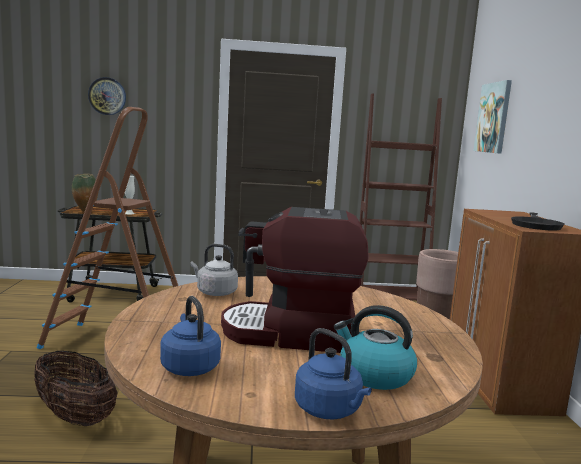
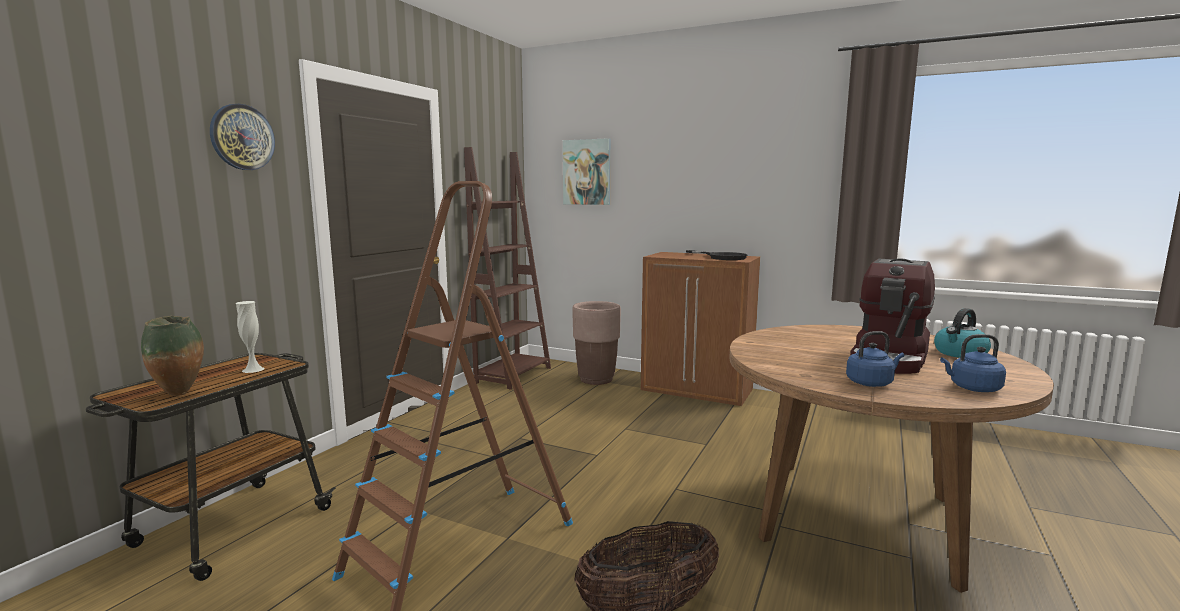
camera: 60 degrees left, 0 degrees up
wall clock [88,77,126,115] -> wall clock moved to [210,104,275,170]
grey kettle [190,244,238,296] -> none
blue kettle [295,328,372,420] -> blue kettle moved to [846,331,904,387]

